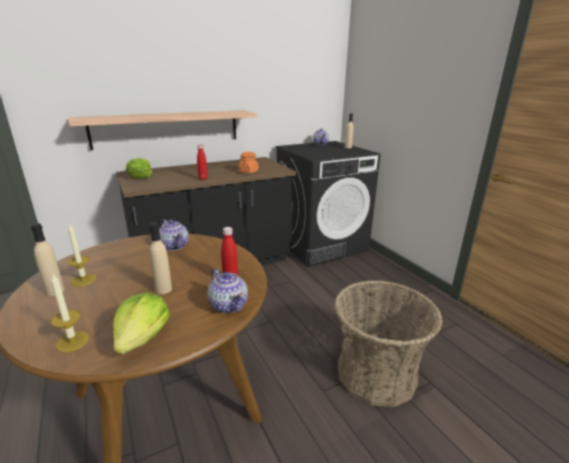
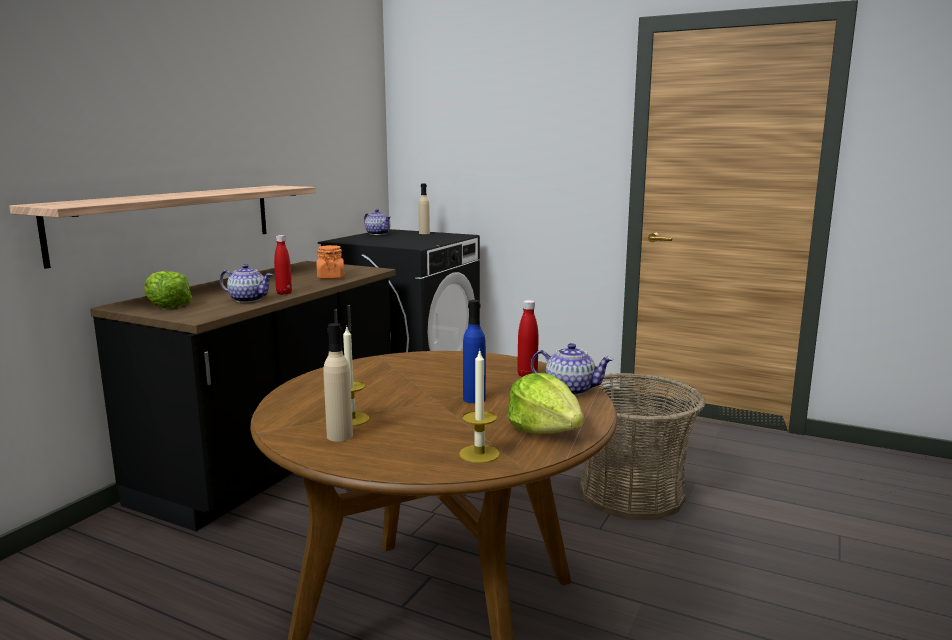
camera: 35 degrees left, 10 degrees down
beige bottle [149,222,172,294] -> blue bottle [463,300,486,403]
teapot [159,219,189,251] -> teapot moved to [220,264,273,303]

